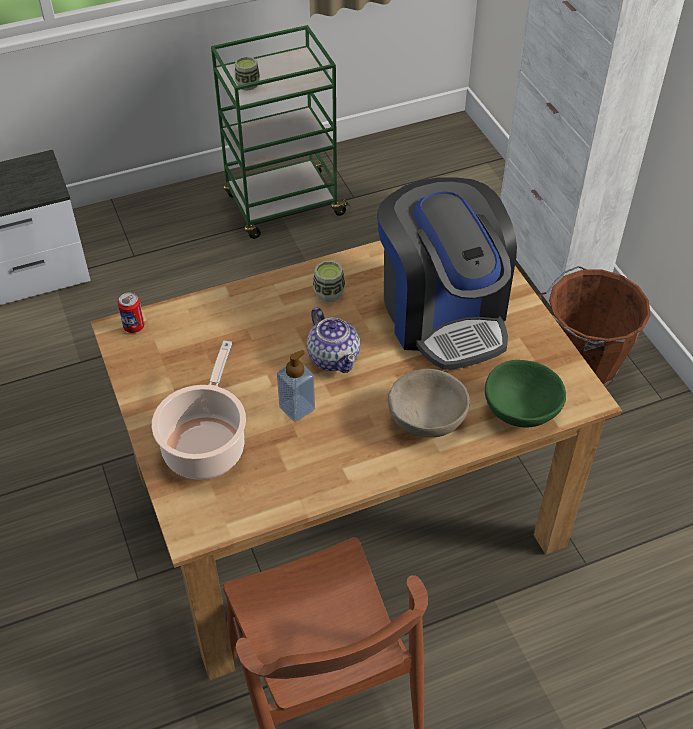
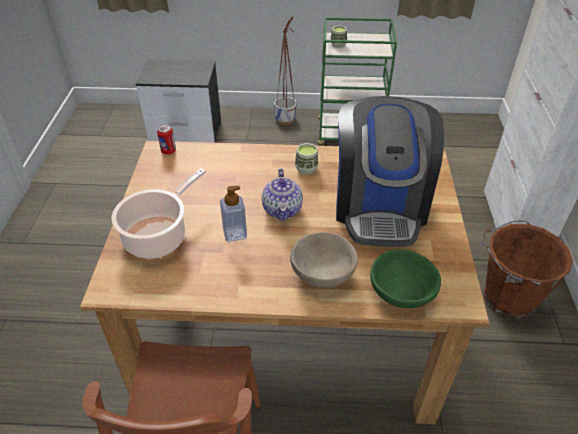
camera: 25 degrees right, 5 degrees down
none -> planter [274,17,297,125]

